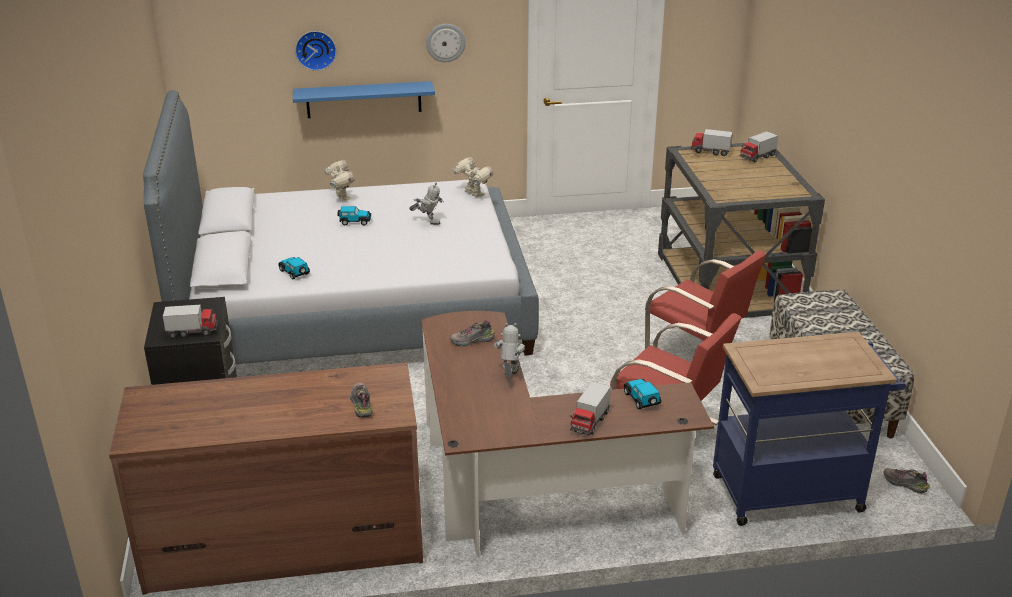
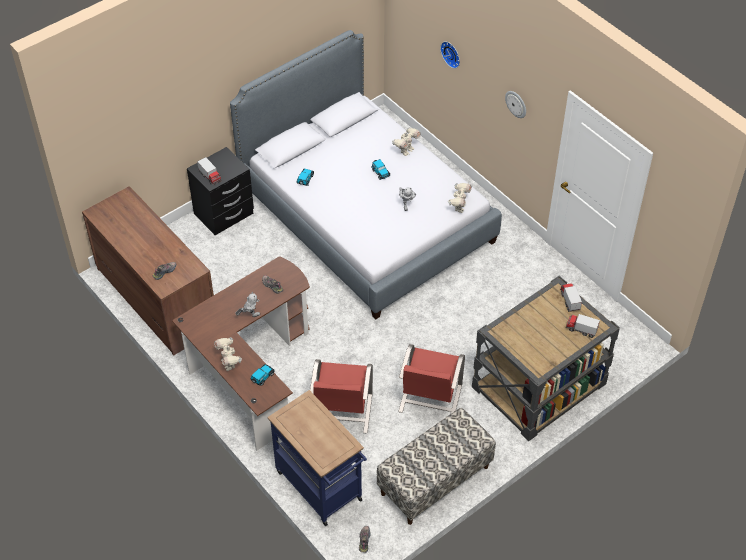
camera: 60 degrees right, 20 degrees up
blue shelf [293,81,435,118] -> none
toy truck [570,381,611,436] -> toy robot [214,337,242,371]

